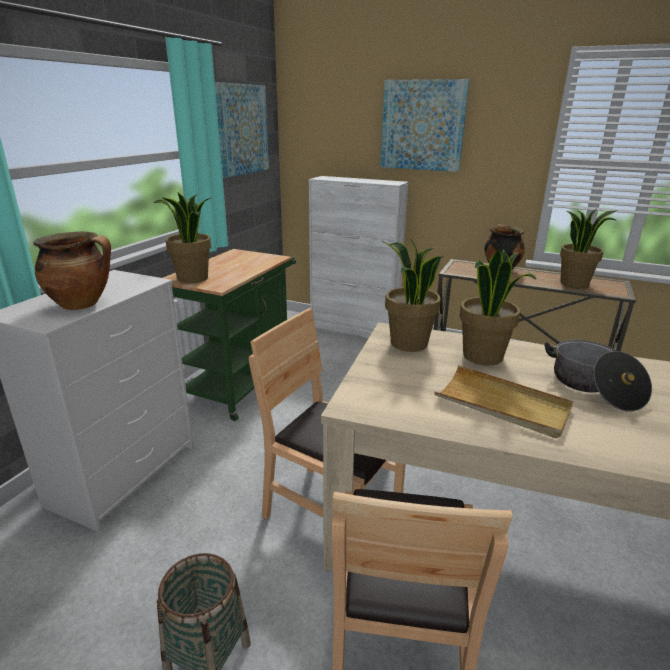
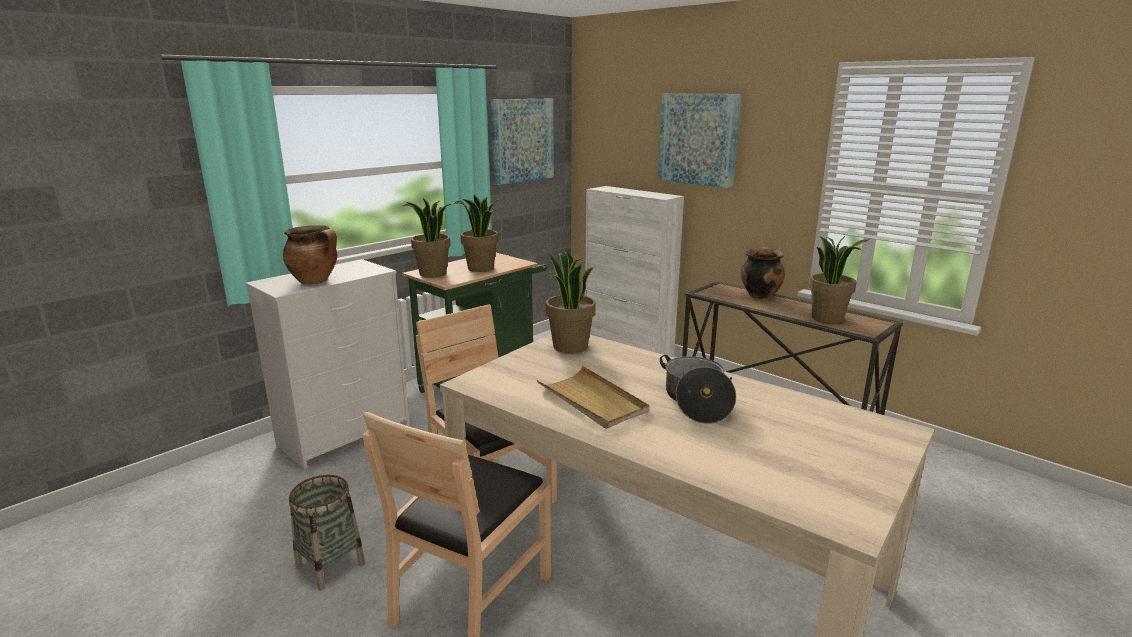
camera: 20 degrees right, 5 degrees down
potted plant [459,249,536,366] -> potted plant moved to [453,195,500,272]

